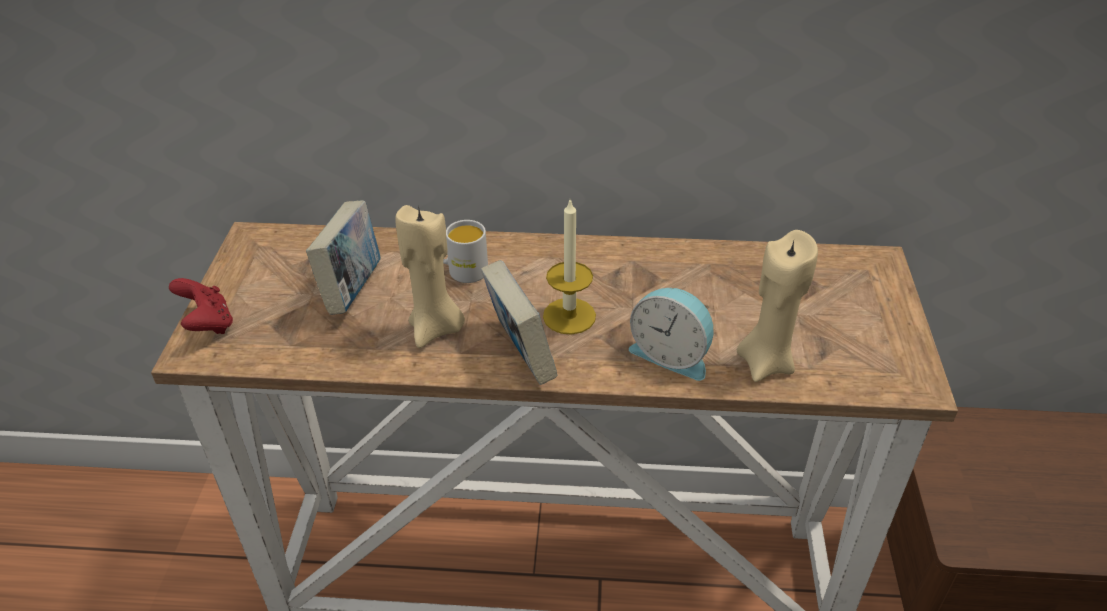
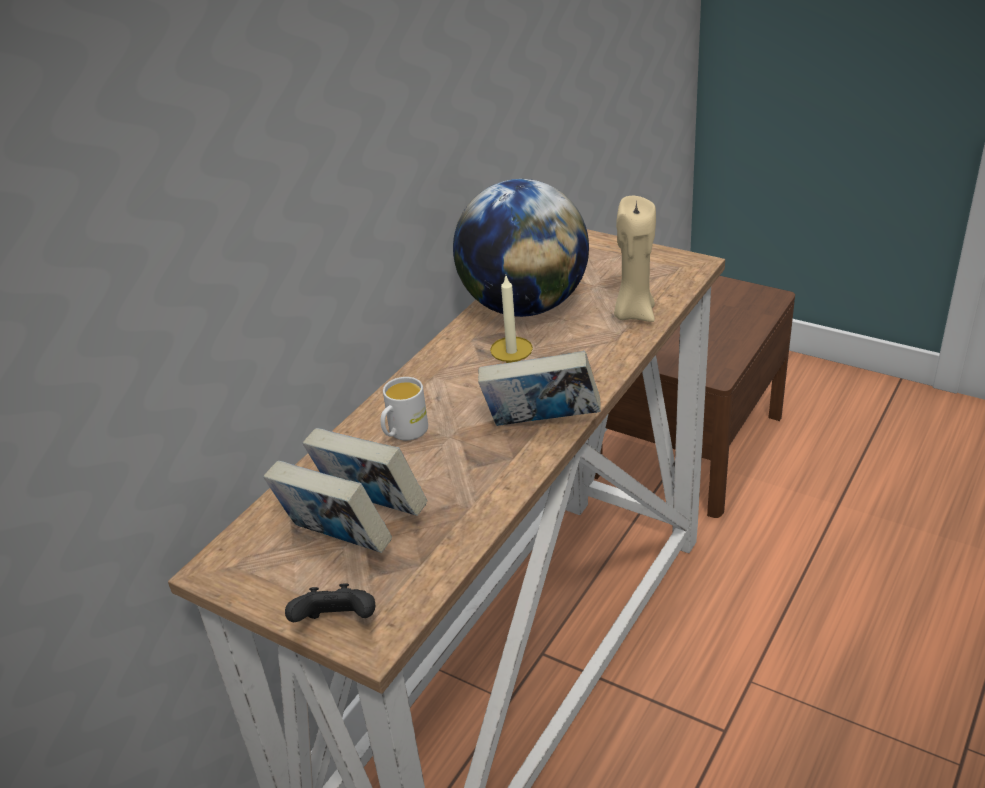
camera: 60 degrees left, 5 degrees down
red game controller [169,278,233,334] -> black game controller [285,583,375,622]
beige candle [395,205,465,348] -> none
alarm clock [629,288,714,381] -> none
none -> book [264,461,392,553]
none -> globe [453,179,589,317]

